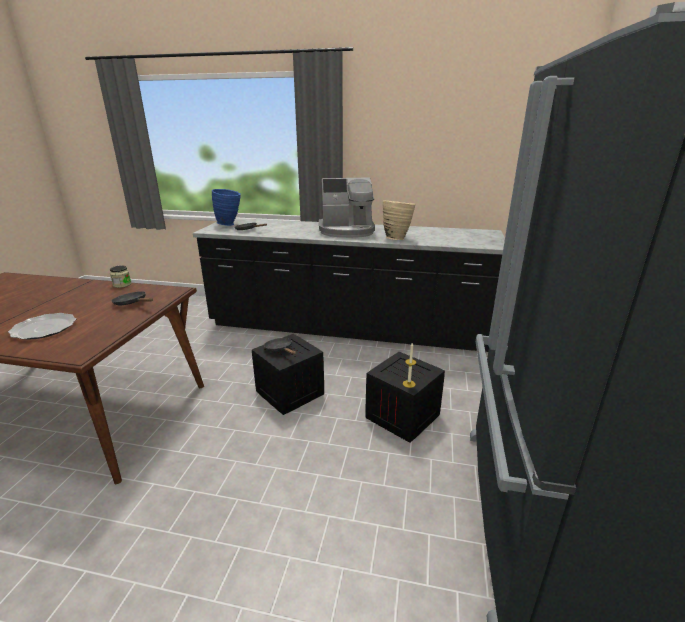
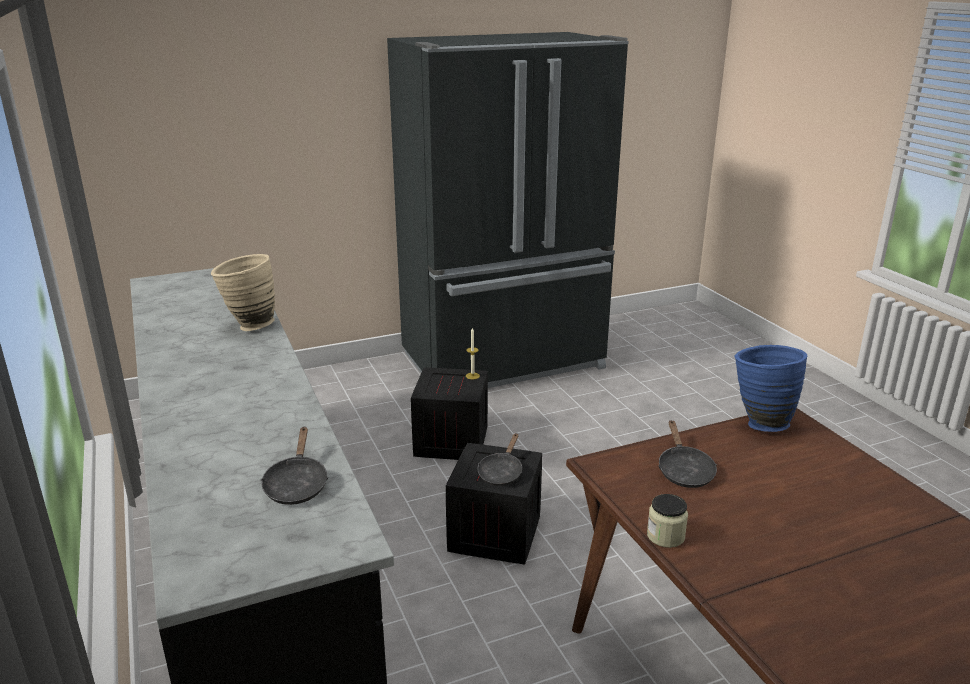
camera: 125 degrees left, 0 degrees up
plate [8,313,76,340] -> none
blue vase [212,189,241,226] -> blue vase moved to [735,345,807,432]
coffee machine [319,178,375,238] -> none

